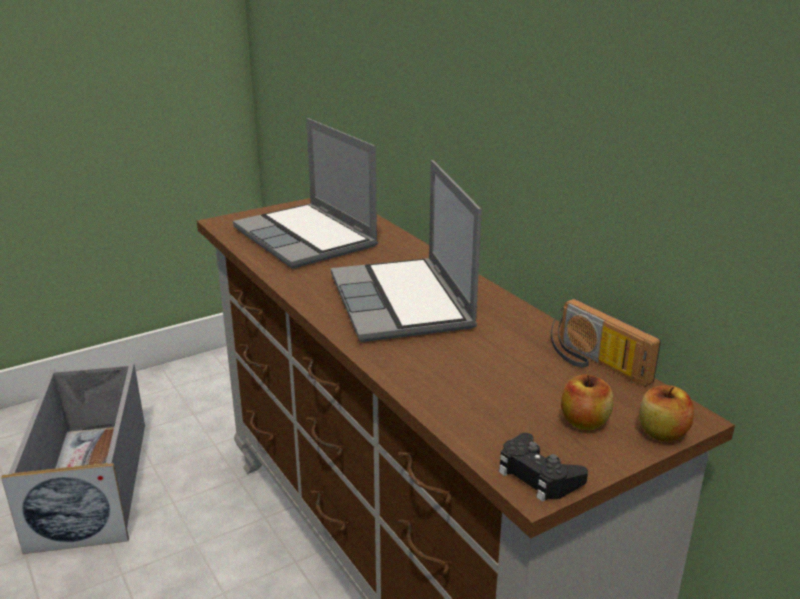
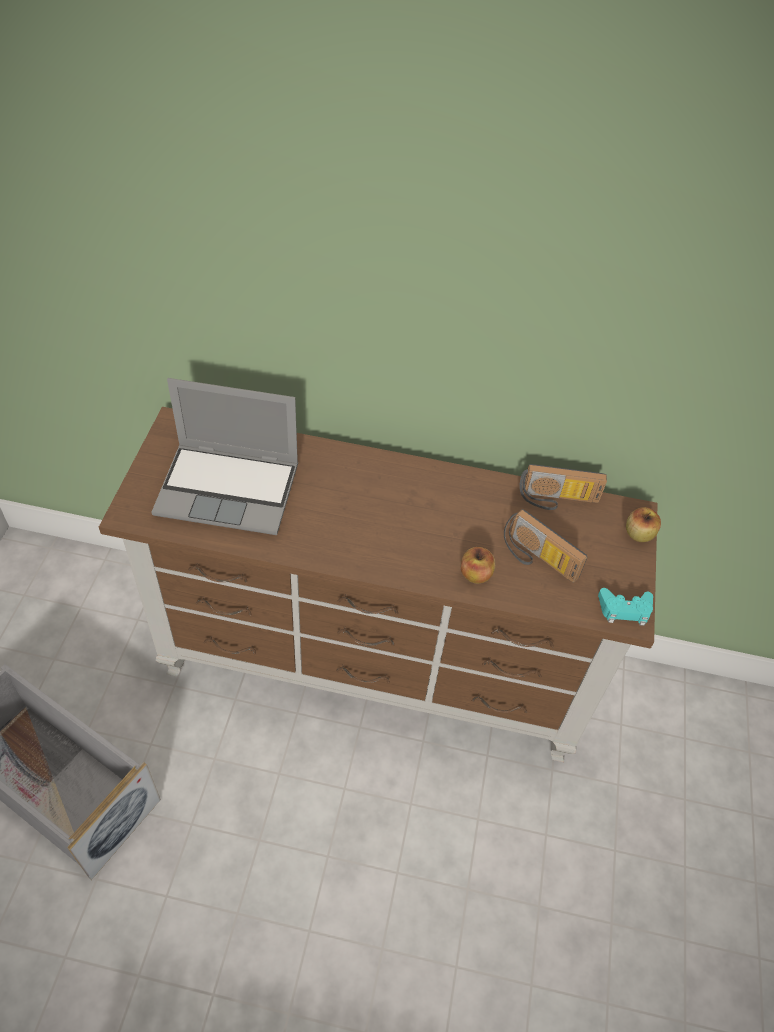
camera: 50 degrees left, 25 degrees up
laptop [331,160,482,342] -> none
black game controller [499,433,588,502] -> turquoise game controller [598,588,653,626]
apple [561,375,613,430] -> apple moved to [461,547,495,584]
none -> radio [504,509,588,582]

